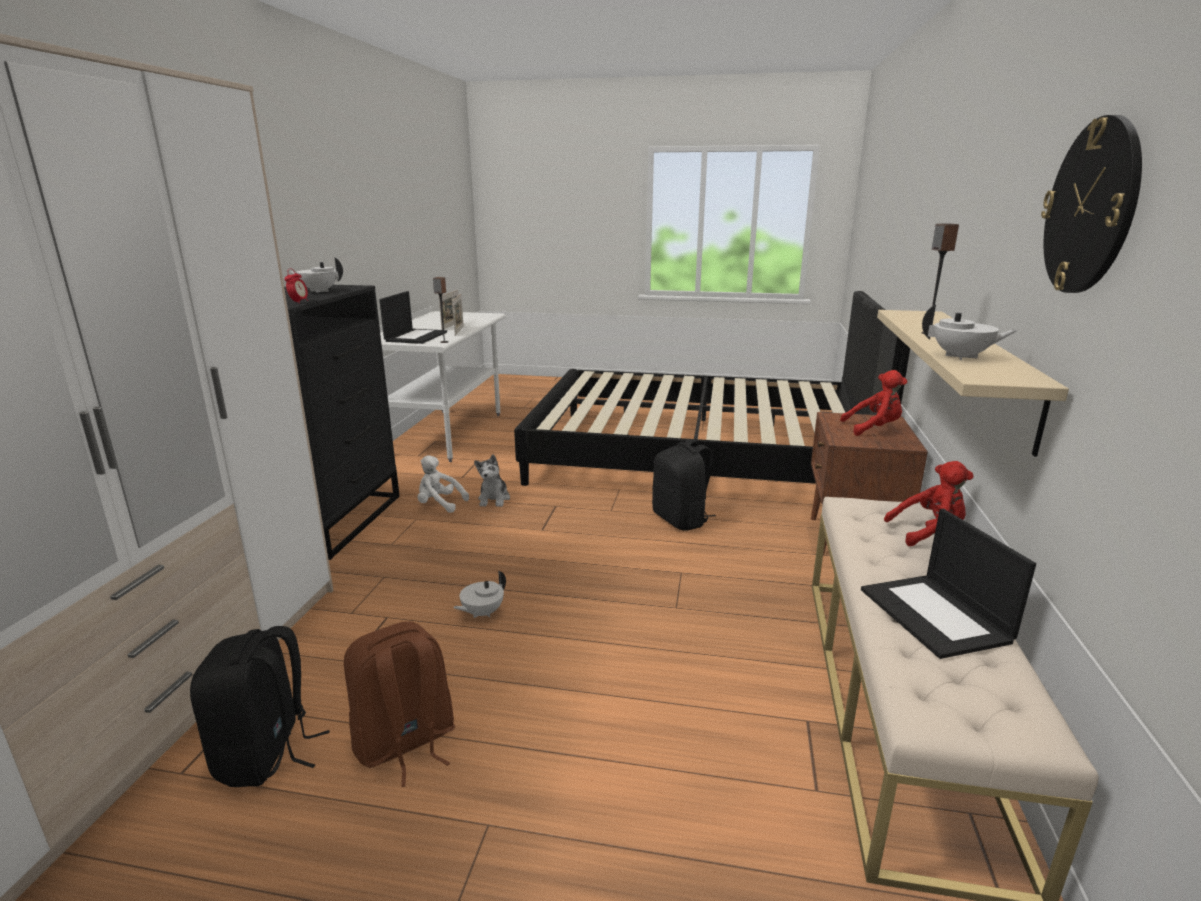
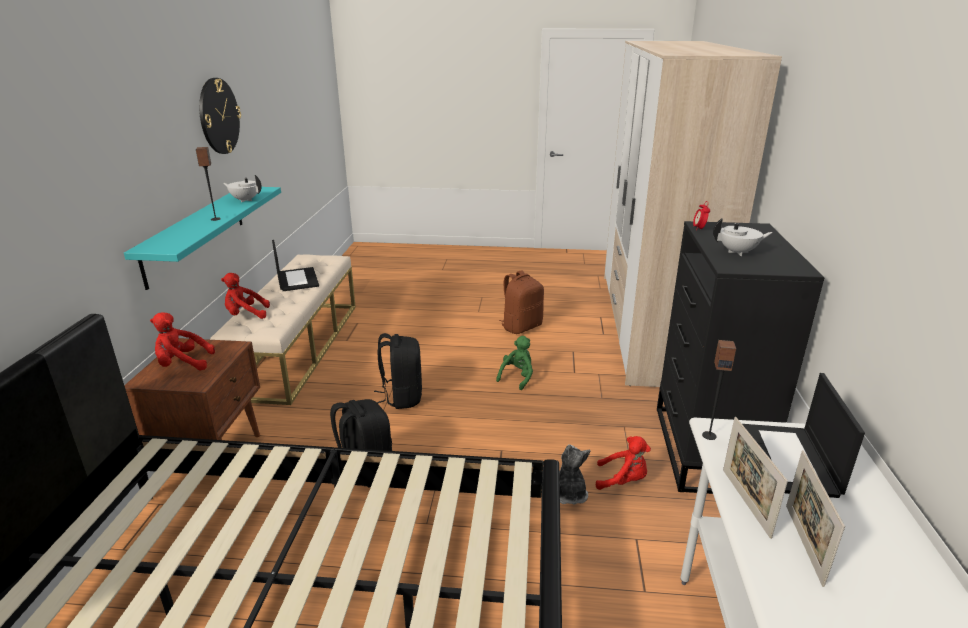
camera: 175 degrees right, 5 degrees up
black backpack [190,626,330,787] -> black backpack moved to [374,333,422,409]
white plush toy [418,455,469,513] -> red plush toy [596,436,651,490]
white teapot [453,570,506,618] -> green plush toy [496,336,533,390]
beige shelf [877,310,1069,457] -> turquoise shelf [124,187,281,290]

